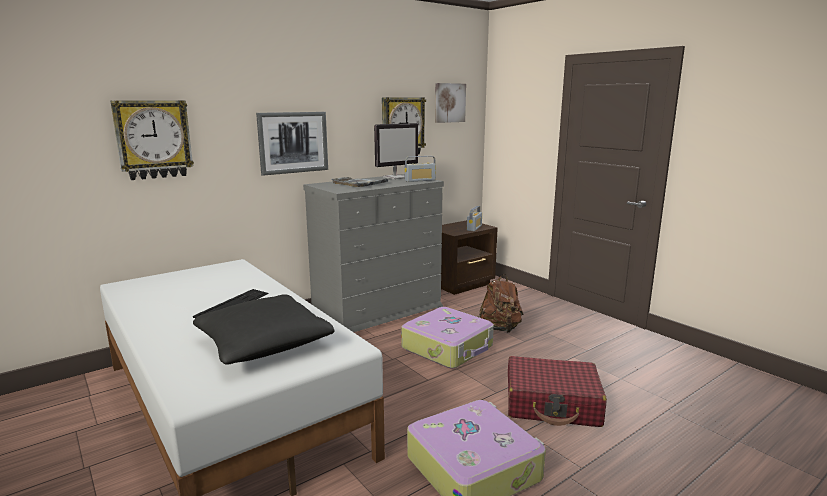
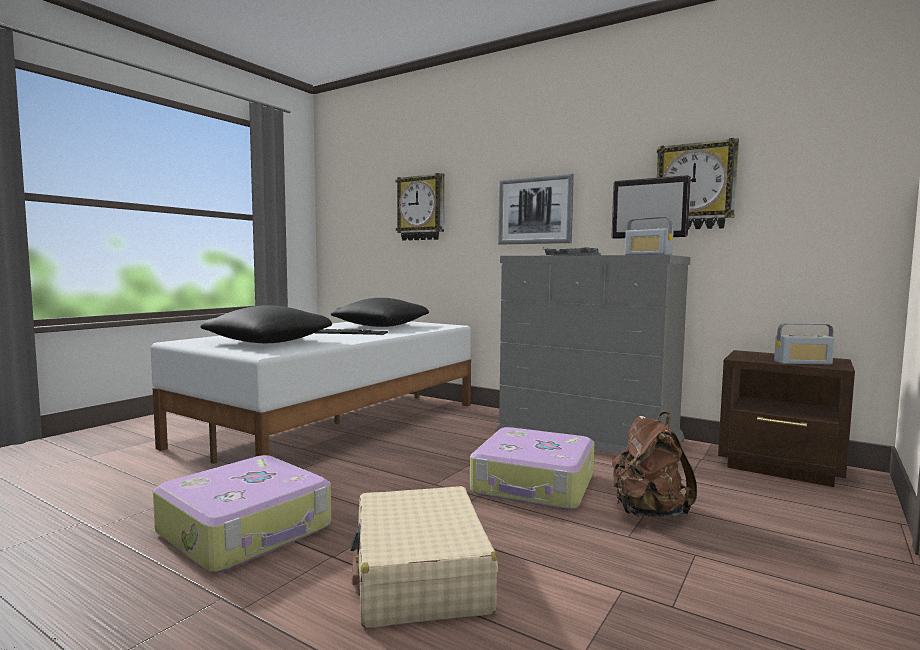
camera: 70 degrees right, 10 degrees down
picture [435,83,466,123] -> none
red suitcase [508,356,607,427] -> beige suitcase [350,486,498,628]
none -> black pillow [331,298,429,327]

